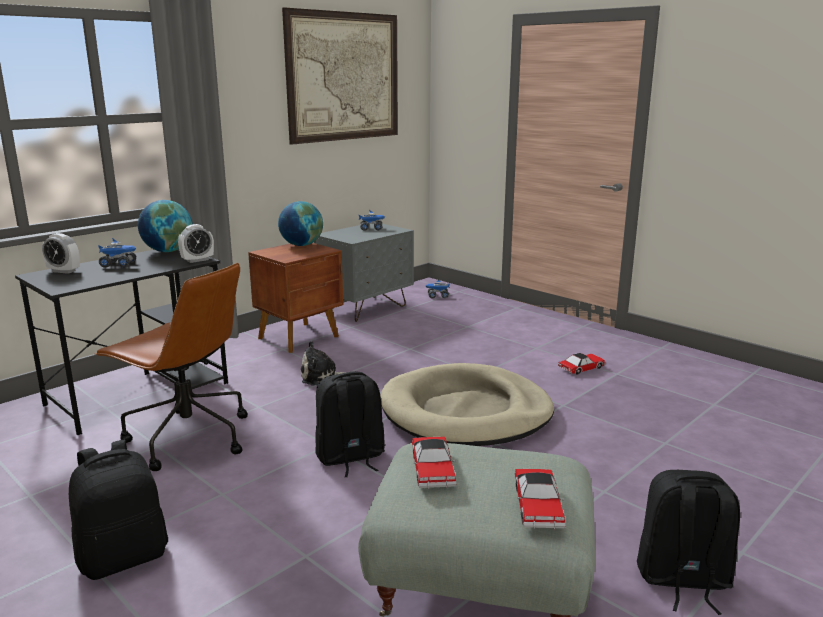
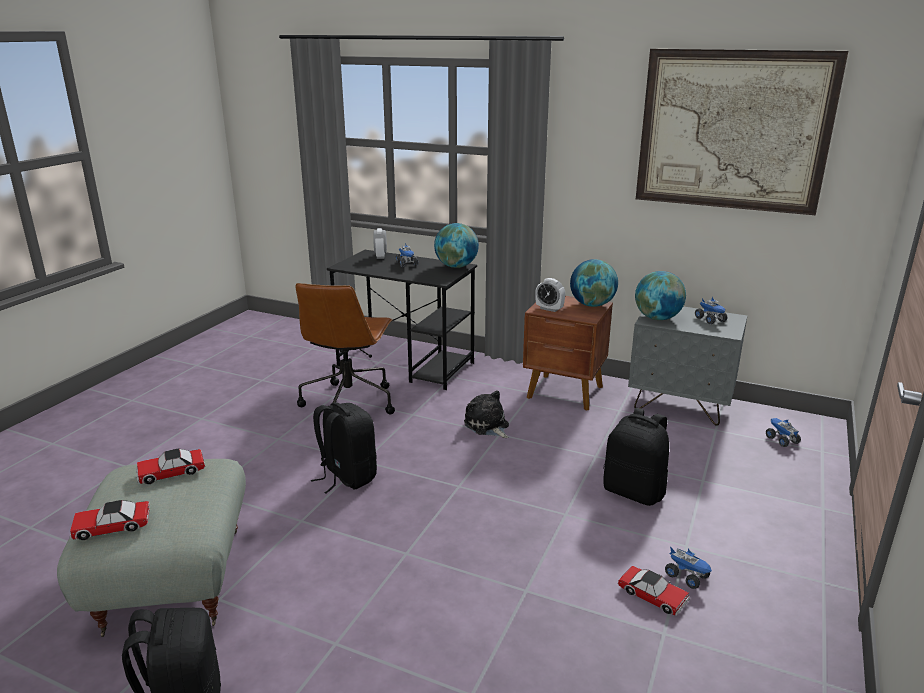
camera: 70 degrees right, 5 degrees up
black backpack [69,439,168,580] -> black backpack moved to [603,408,669,506]
alarm clock [178,224,214,263] -> alarm clock moved to [535,278,565,312]
beige dog bed [380,363,554,446] -> none
none -> globe [635,271,686,320]
none -> toy truck [665,546,712,589]

